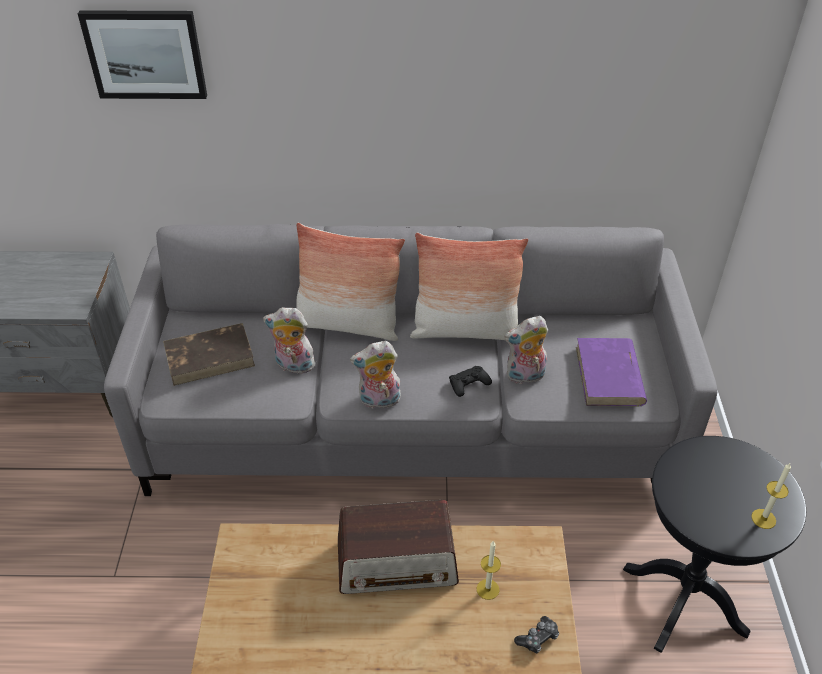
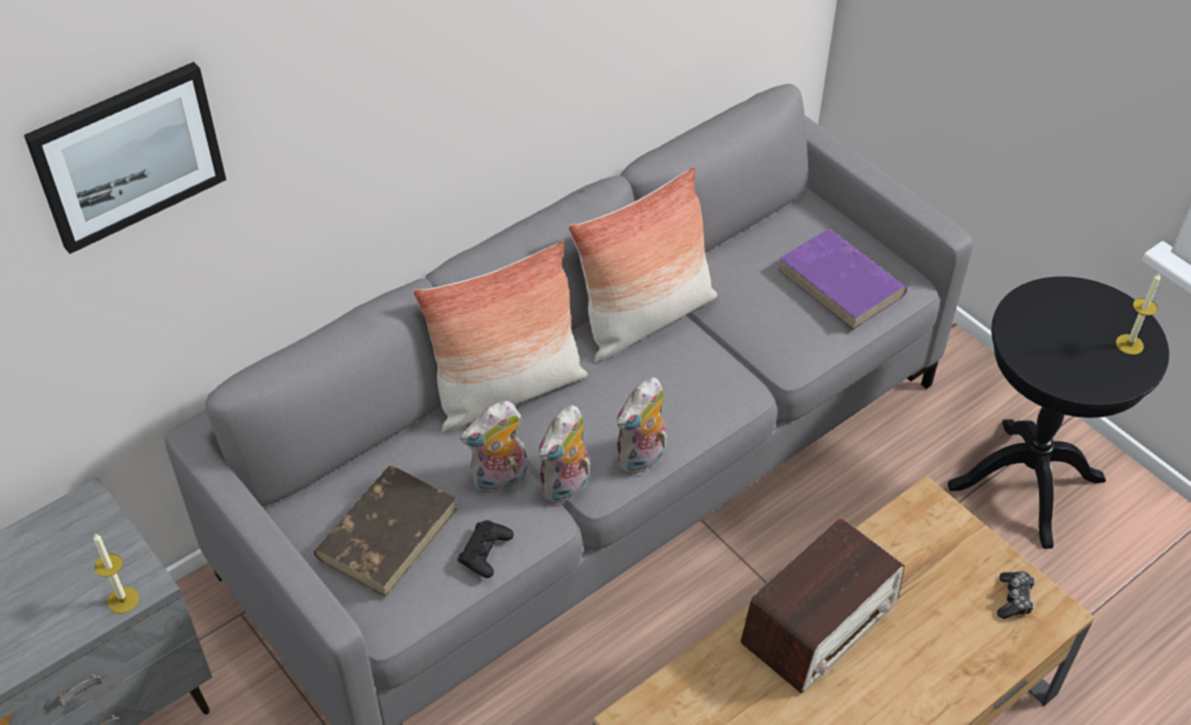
camera: 40 degrees left, 5 degrees up
black game controller [449,366,492,397] -> black game controller moved to [458,520,514,578]
candle [477,541,501,600] -> candle moved to [94,533,139,614]
plush toy [504,316,548,384] -> plush toy moved to [539,405,590,504]

